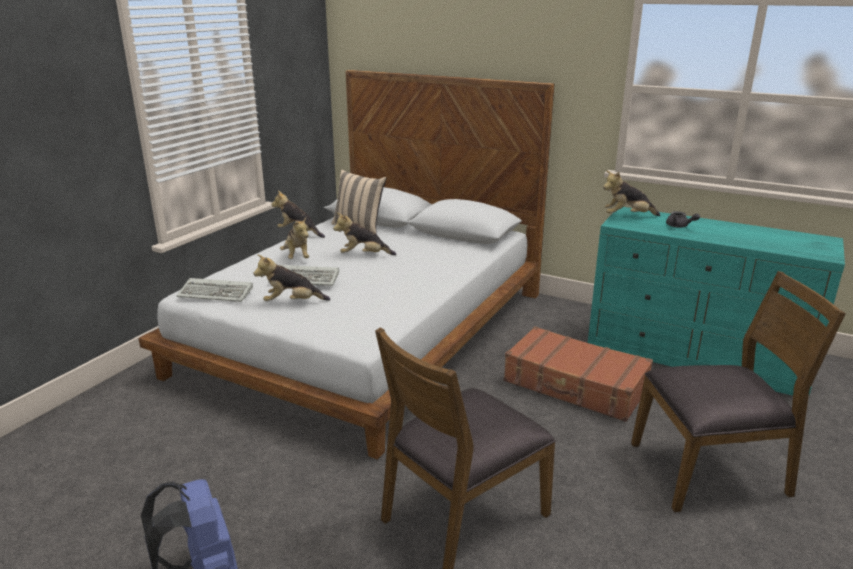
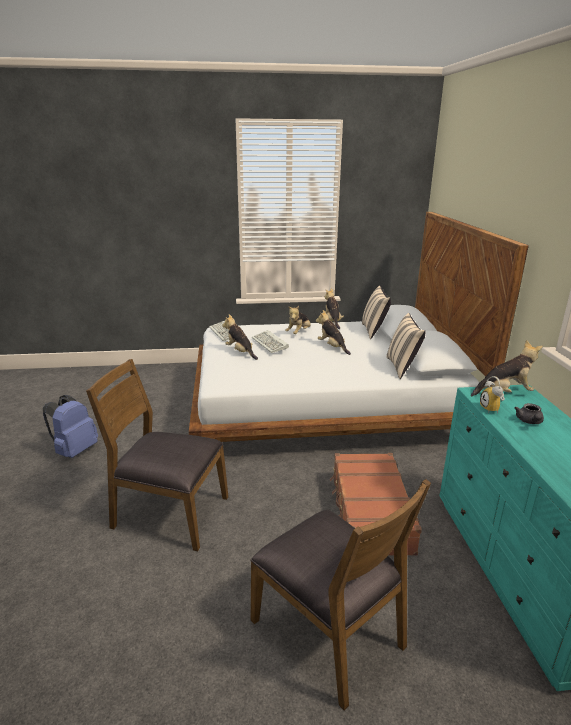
camera: 55 degrees right, 0 degrees up
plush toy [603,170,660,216] -> plush toy turned 120 degrees clockwise [471,340,543,397]
none -> beige pillow [386,313,426,379]
none -> alarm clock [480,376,505,413]

